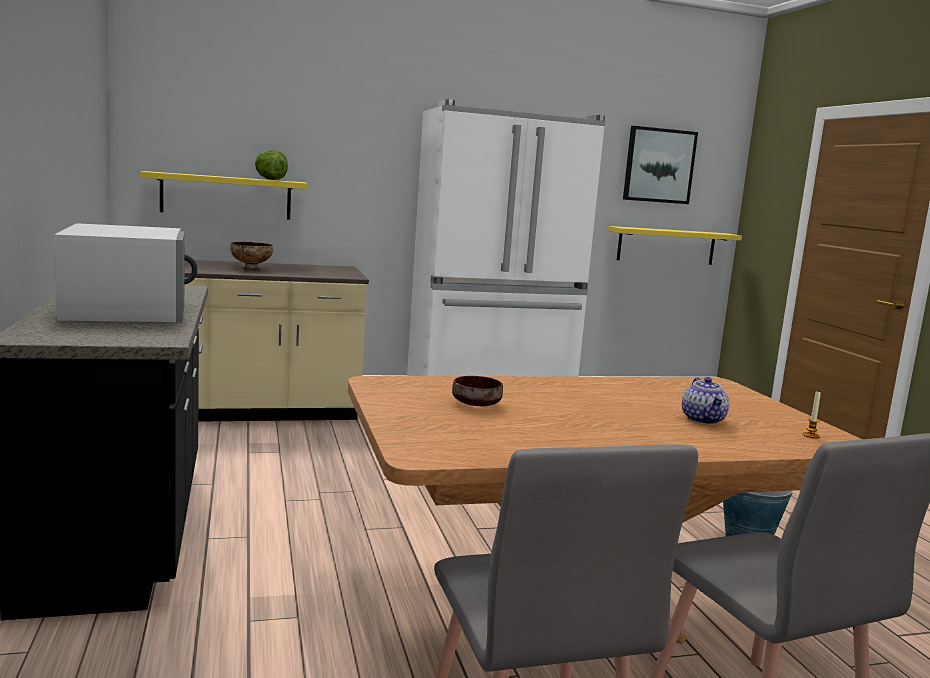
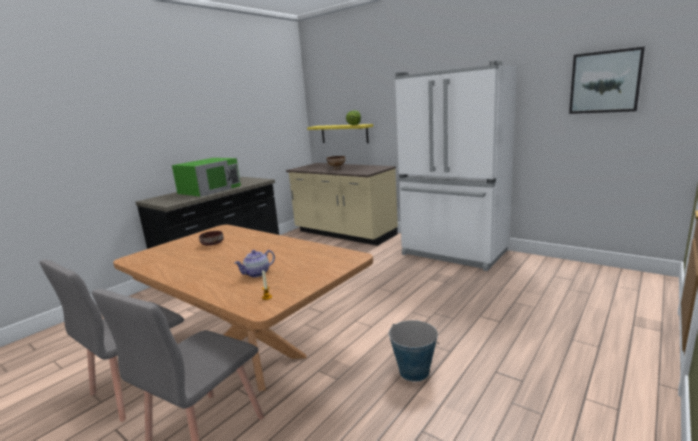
camera: 55 degrees right, 5 degrees up
white microwave [54,223,198,322] -> green microwave [172,158,241,197]
yellow shelf [608,226,742,265] -> none

